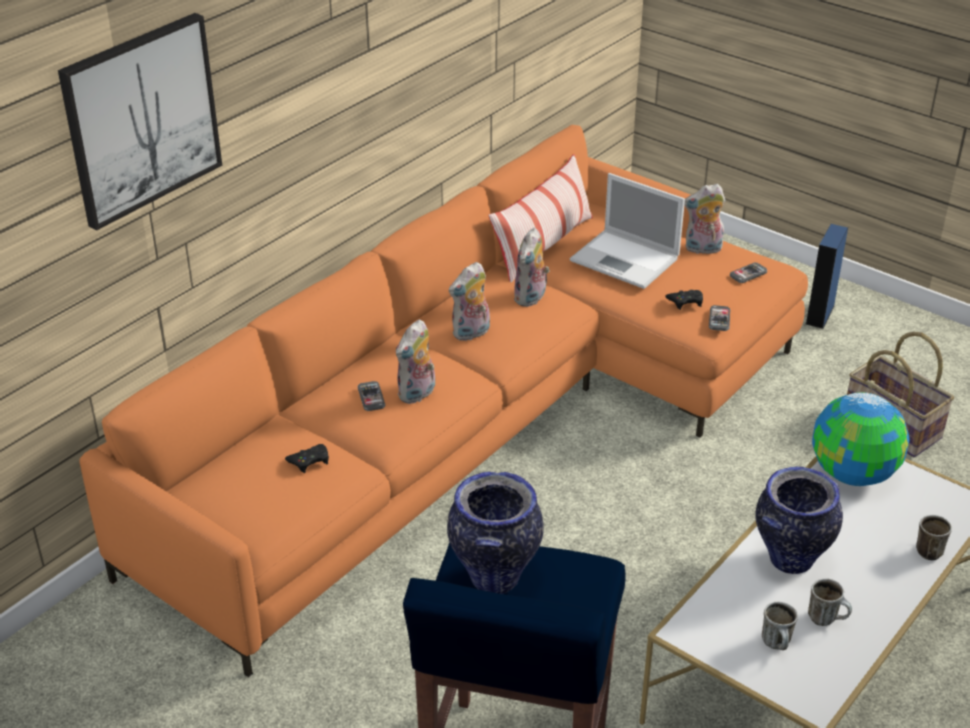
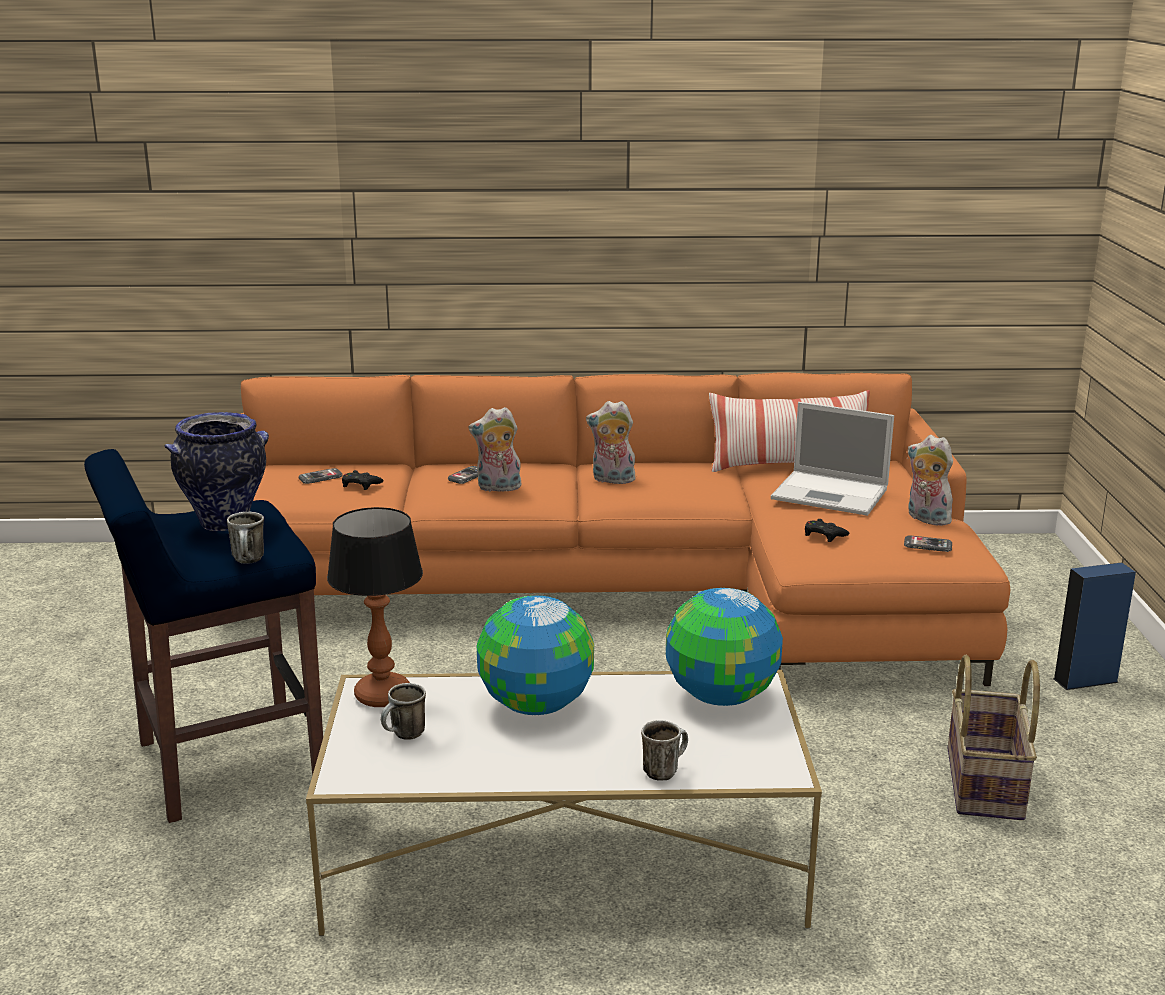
camera: 50 degrees right, 15 degrees down
picture [58,13,222,230] -> none
plush toy [514,228,550,307] -> none
laptop [570,173,685,289] -> laptop turned 60 degrees counterclockwise [771,402,894,516]
phone [709,305,730,331] -> phone moved to [298,468,343,484]
vase [755,467,843,574] -> globe [477,596,594,715]
mug [808,579,852,626] -> mug moved to [227,512,264,564]
none -> table lamp [327,507,423,707]

